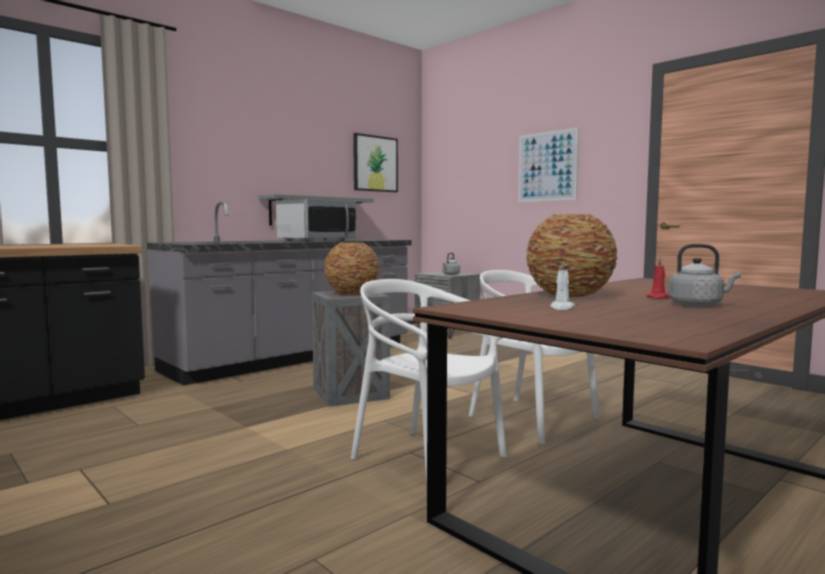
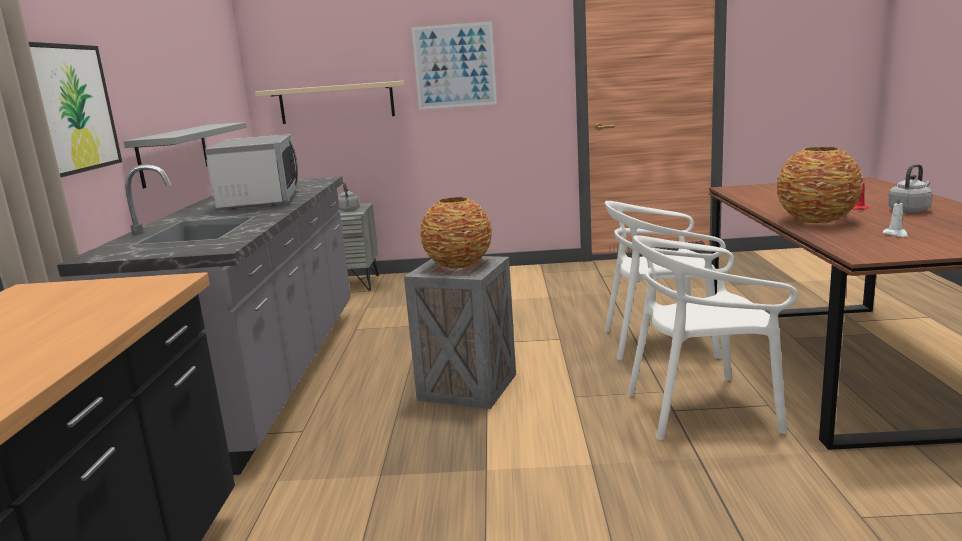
camera: 45 degrees left, 10 degrees up
picture [353,133,398,192] -> picture moved to [29,42,122,177]
none -> beige shelf [255,81,405,124]

